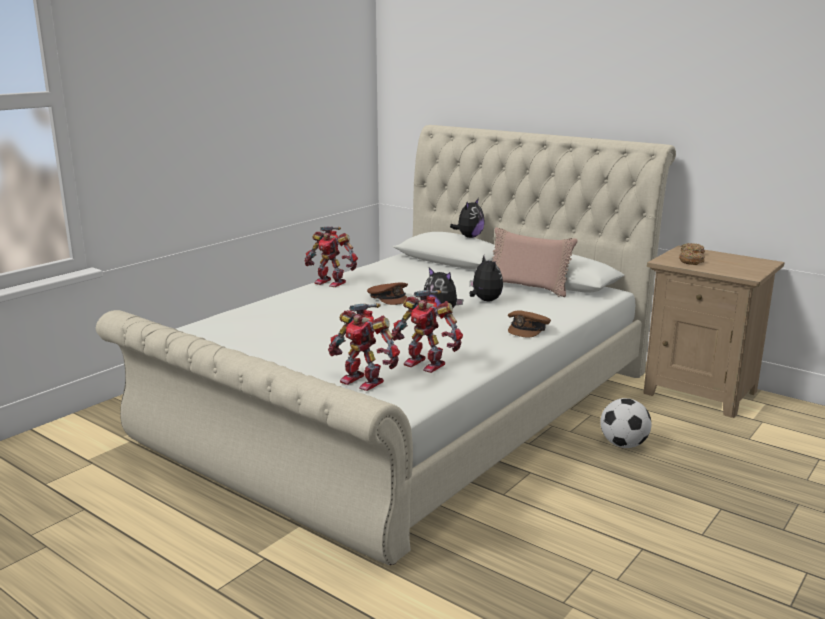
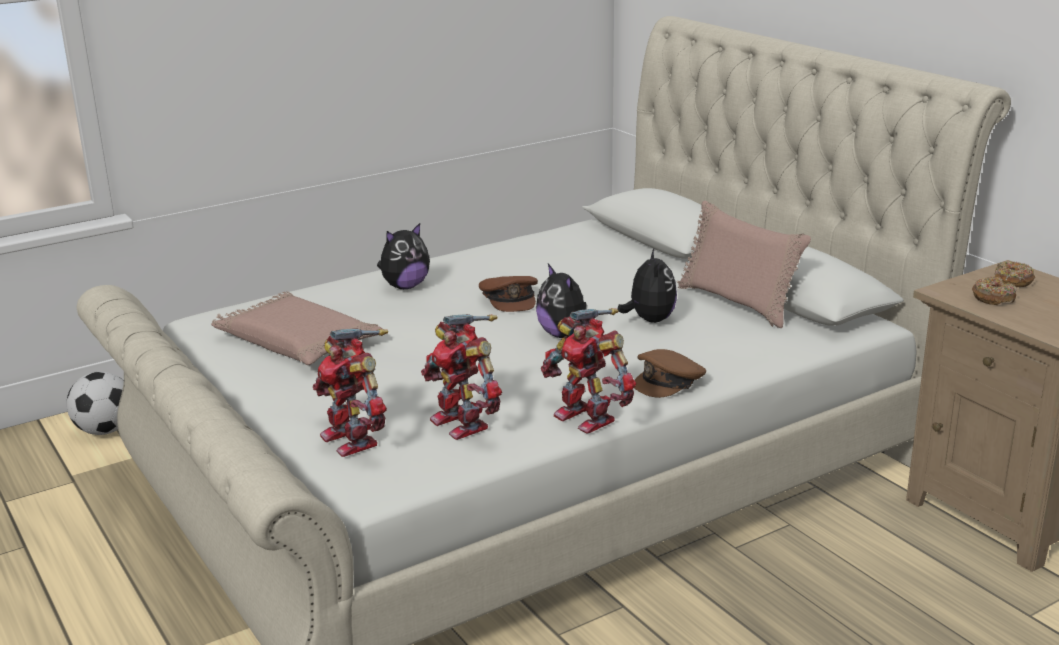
camera: 20 degrees right, 5 degrees up
toy robot [305,226,358,287] -> toy robot moved to [541,308,636,434]
plush toy [450,198,485,238] -> plush toy moved to [377,223,430,289]
football [600,398,652,448] -> football moved to [66,372,124,435]
none -> beige pillow [211,291,382,365]

